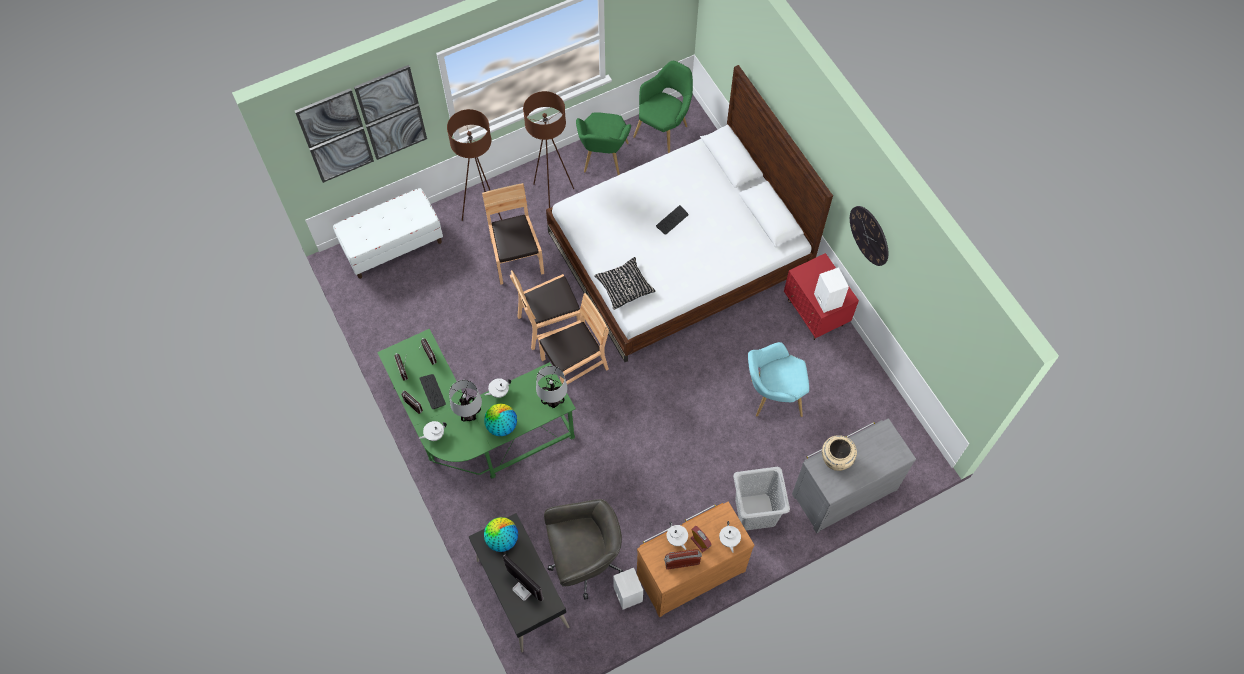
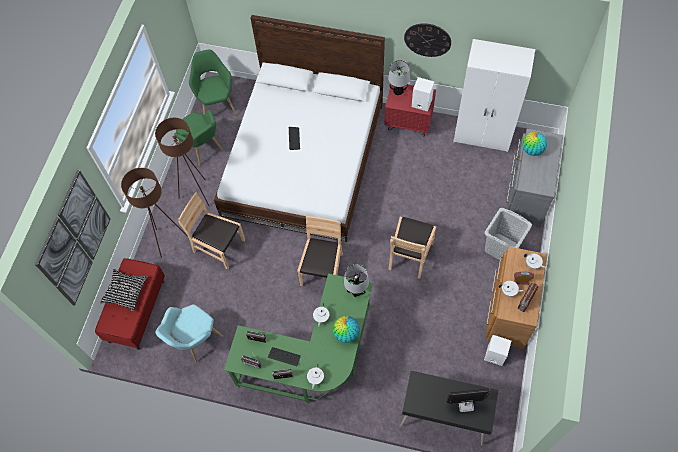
camera: 45 degrees left, 0 degrees up
white bench [333,188,443,279] -> red bench [95,258,165,350]
table lamp [449,380,482,422] -> table lamp moved to [388,60,410,95]
globe [484,517,518,552] -> globe moved to [522,132,547,156]
brown chair [510,270,581,350] -> brown chair moved to [388,217,436,279]
grey office chair [544,499,624,600] -> none
black pillow [594,257,656,310] -> black pillow moved to [100,269,148,311]
turquoise armchair [748,342,809,417] -> turquoise armchair moved to [155,304,223,363]
beige vase [822,435,857,471] -> none
none -> white wardrobe [453,39,535,152]

